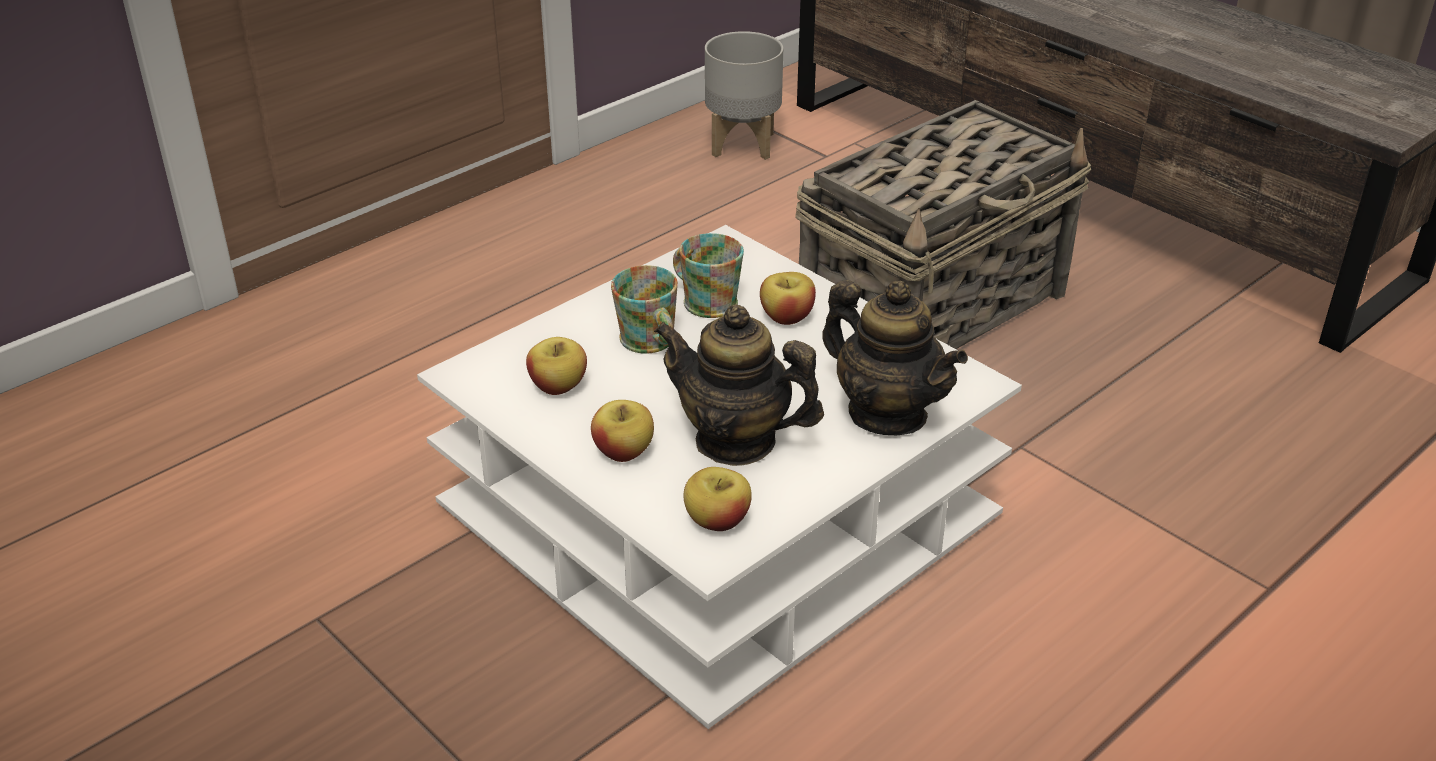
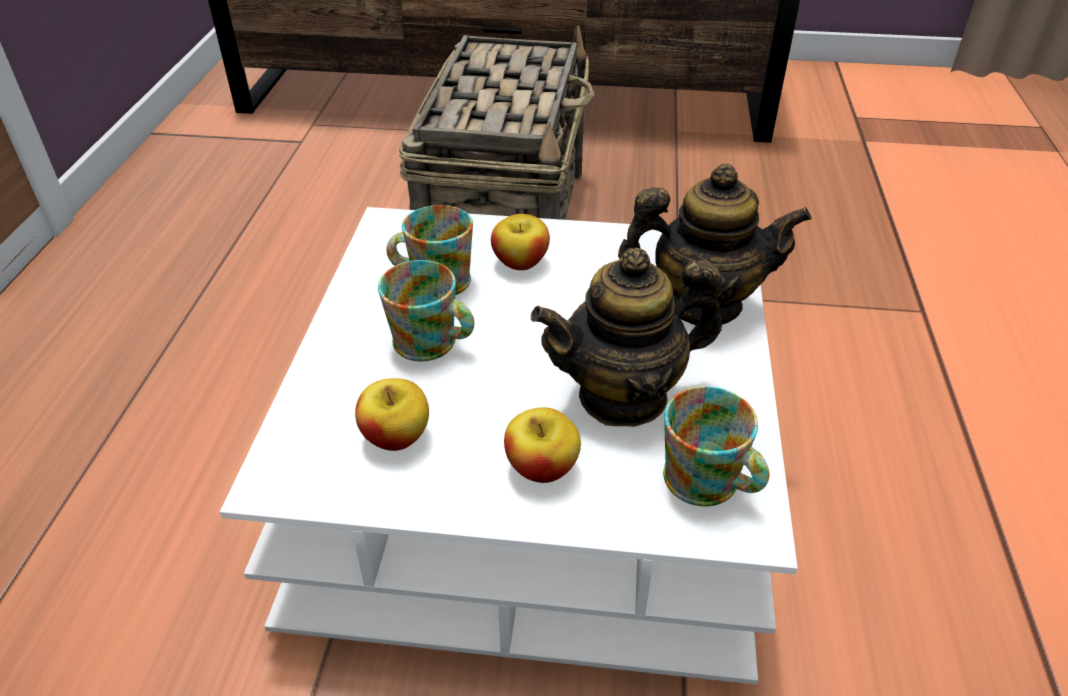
camera: 40 degrees left, 5 degrees up
apple [684,467,752,531] -> mug [663,386,769,506]
grey planter [705,31,783,160] -> none

